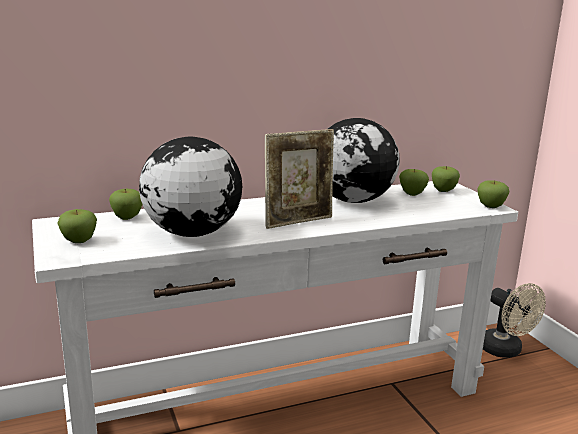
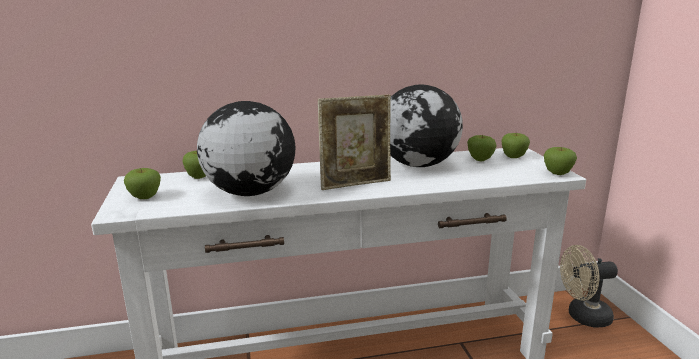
camera: 10 degrees right, 0 degrees up
beige fan [483,283,546,358] -> beige fan turned 105 degrees clockwise [560,245,618,327]

